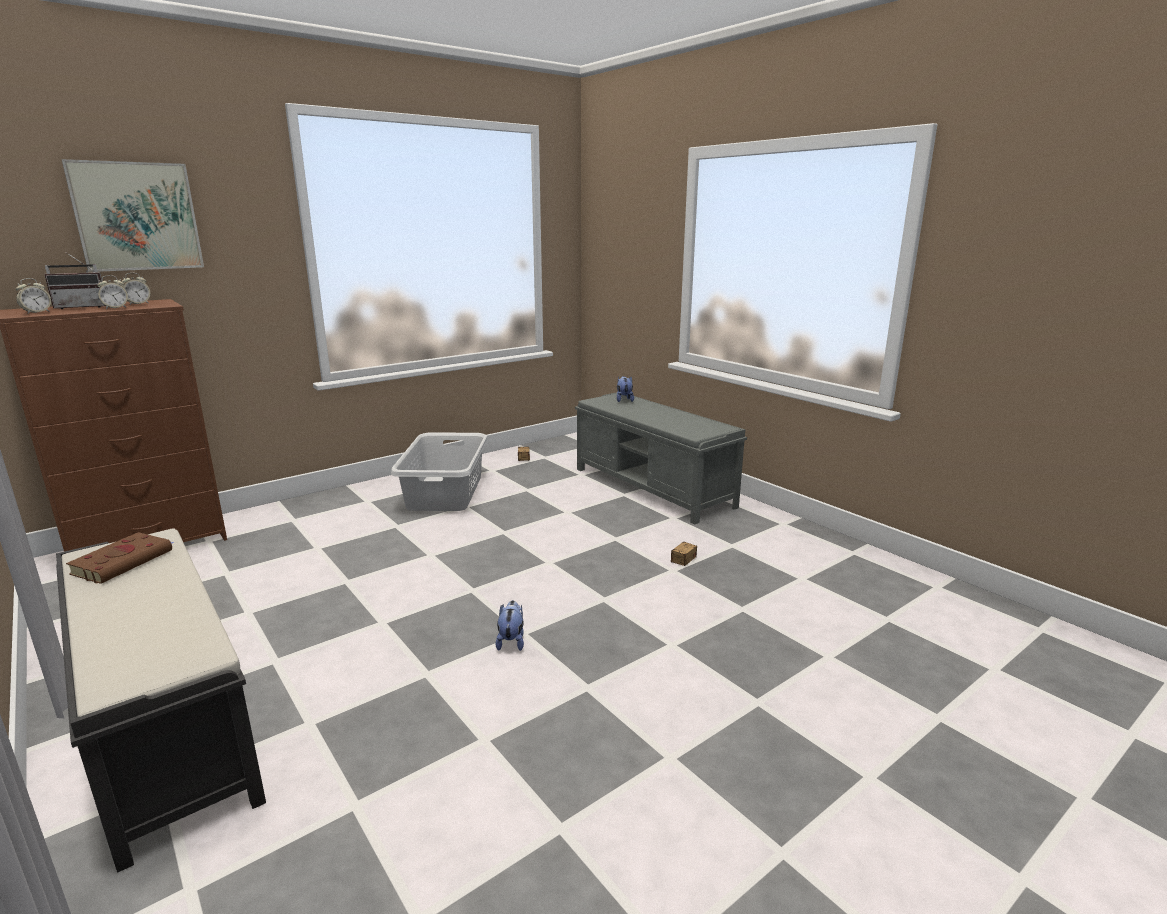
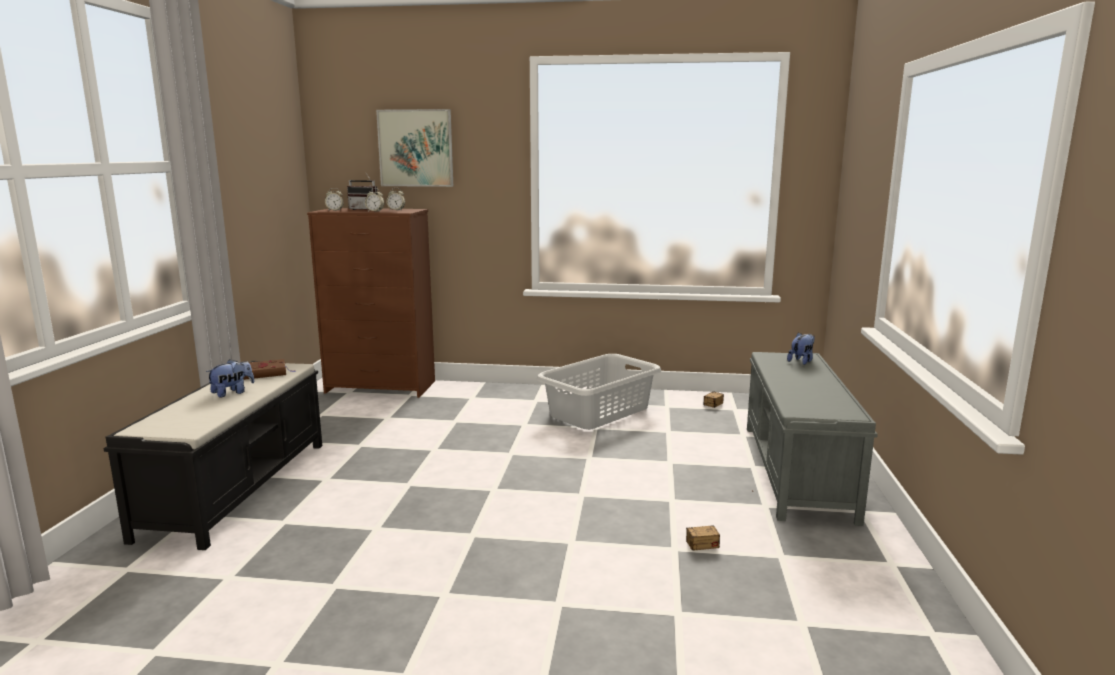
camera: 45 degrees right, 5 degrees down
plush toy [495,600,524,651] -> plush toy moved to [206,359,254,398]

